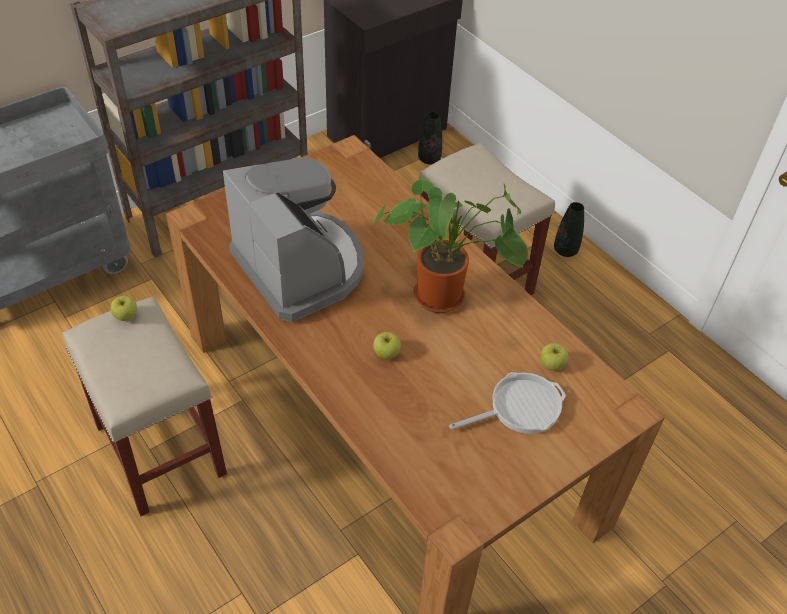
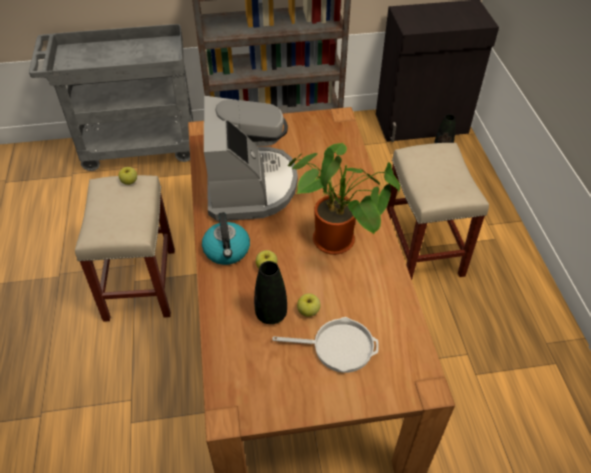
camera: 30 degrees right, 0 degrees up
apple [540,343,568,370] -> apple moved to [297,294,321,317]
black vase [554,202,584,257] -> black vase moved to [254,261,287,324]
none -> kettle [202,212,250,265]

